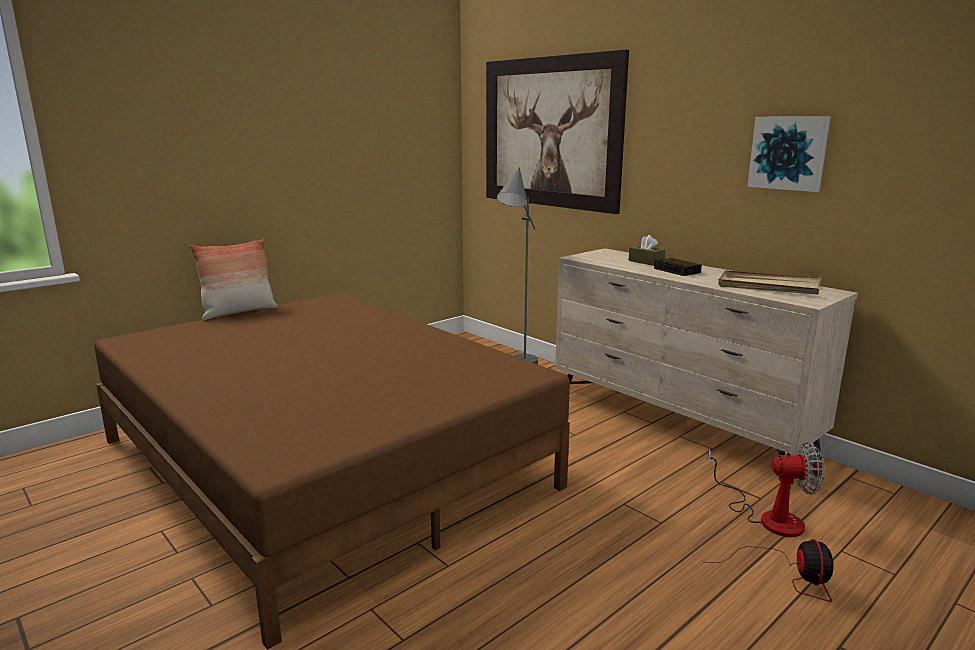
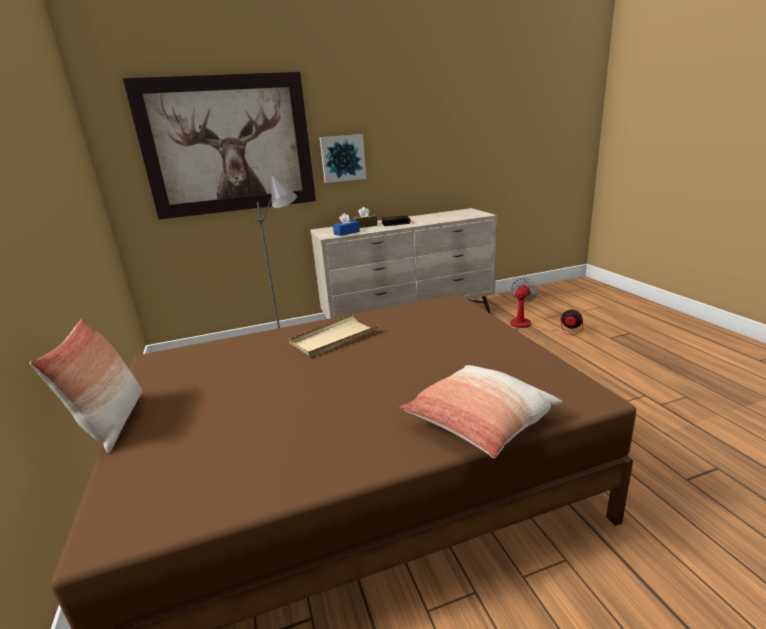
camera: 65 degrees left, 5 degrees up
beige tray [718,270,821,295] -> beige tray moved to [289,314,379,357]
picture [747,117,831,192] -> picture moved to [319,134,366,183]
none -> blue tissue box [333,213,360,236]
none -> pillow [400,365,562,458]

